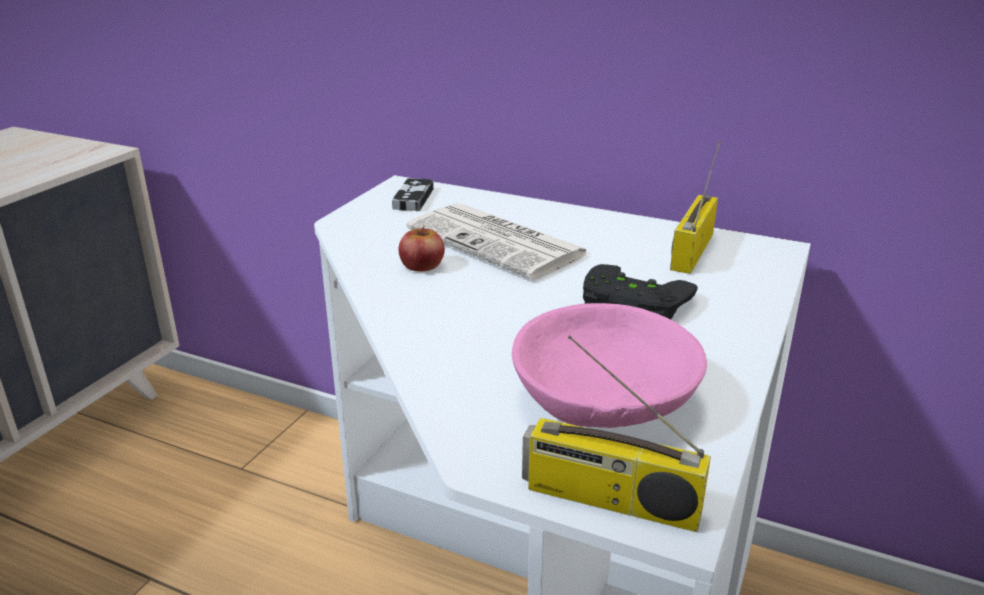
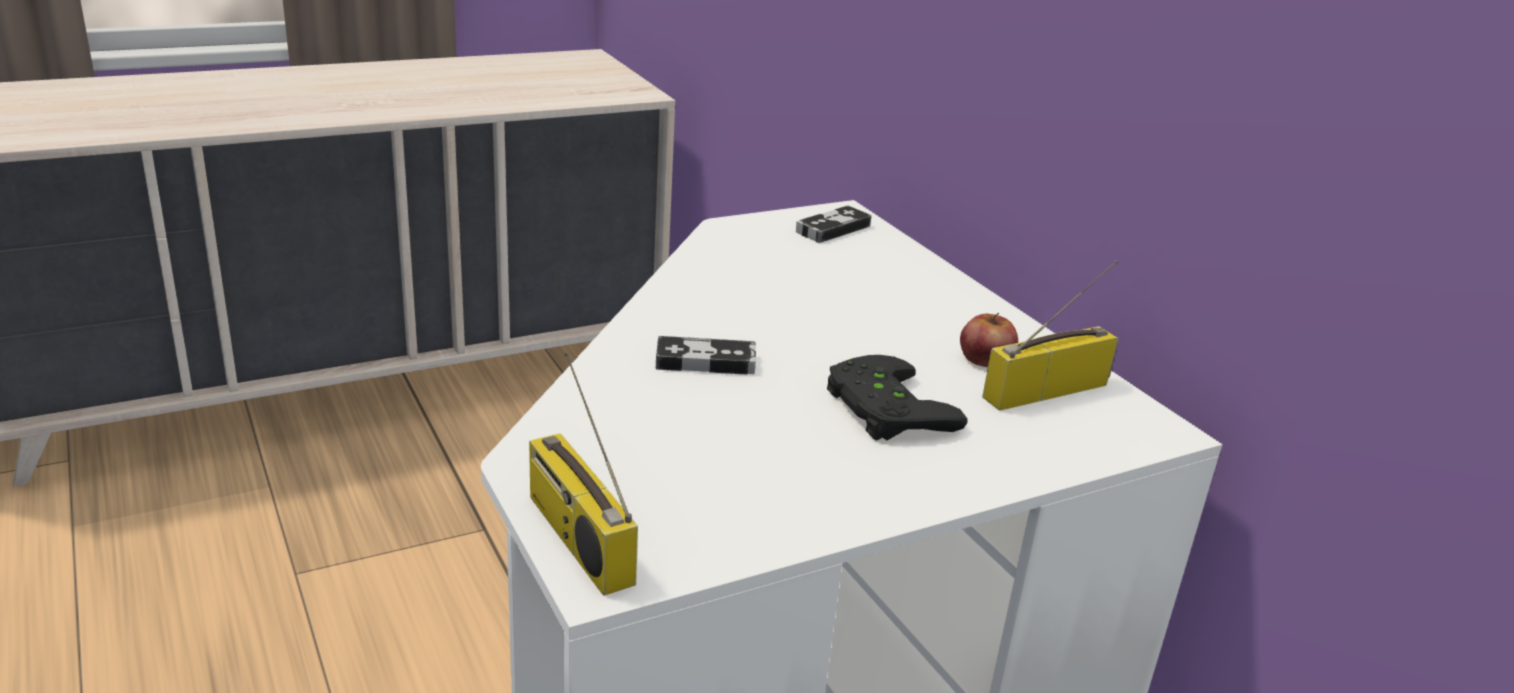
camera: 35 degrees right, 0 degrees up
apple [399,225,445,272] -> apple moved to [960,313,1018,367]
newspaper [406,203,591,280] -> none
pink bowl [512,303,707,428] -> none
none -> game controller [656,336,756,375]

